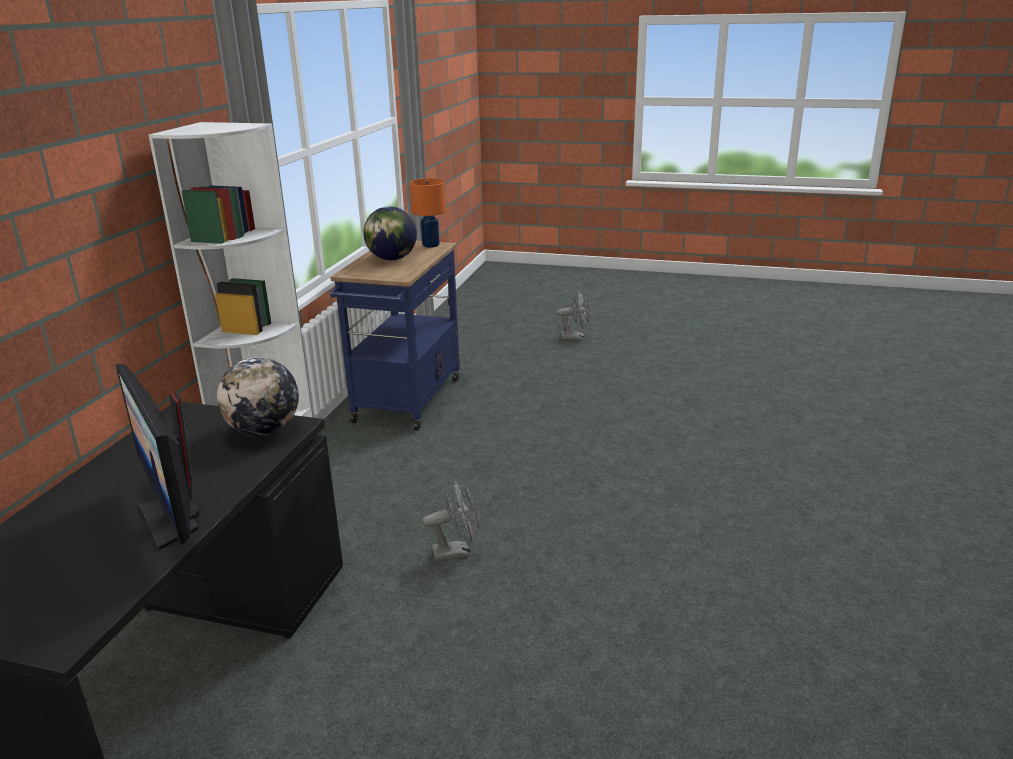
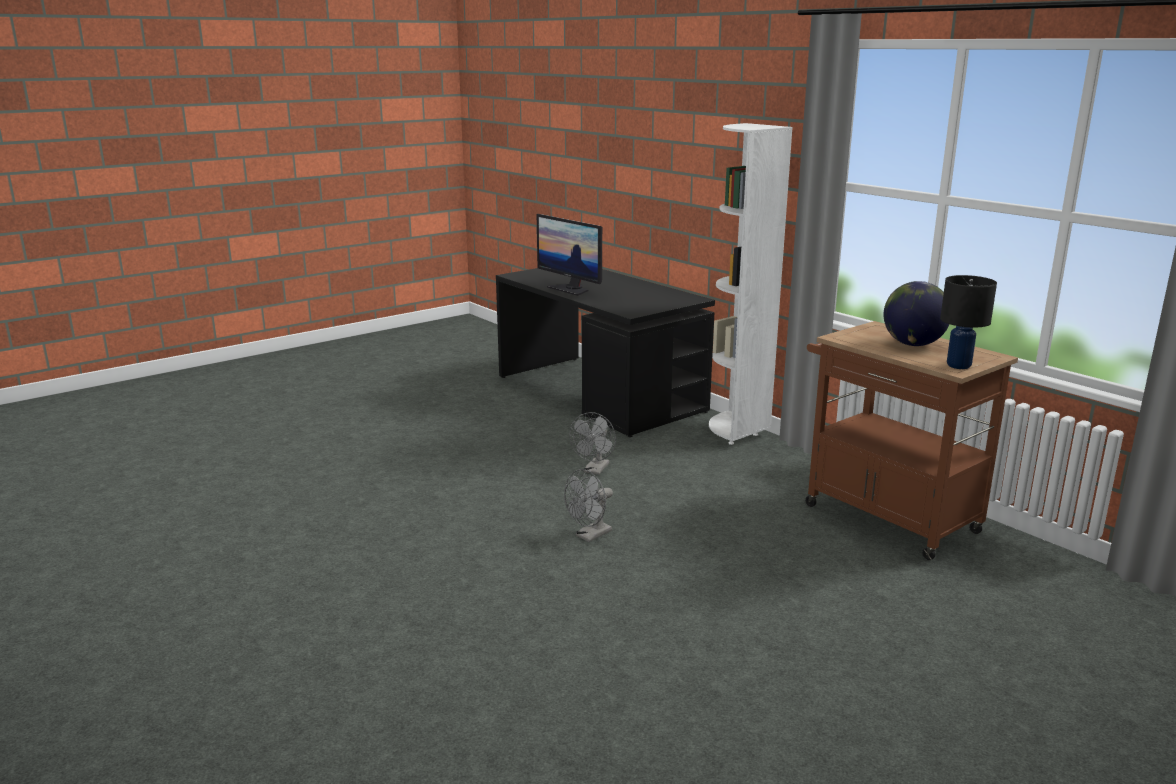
camera: 125 degrees right, 5 degrees down
monitor [115,364,200,550] -> monitor turned 135 degrees counterclockwise [537,214,602,296]
globe [217,357,299,436] -> none
blue cart [330,241,460,431] -> brown cart [805,321,1018,560]
orange table lamp [409,178,446,248] -> black table lamp [940,275,997,369]
grey fan [556,291,591,340] -> grey fan moved to [564,469,613,542]

